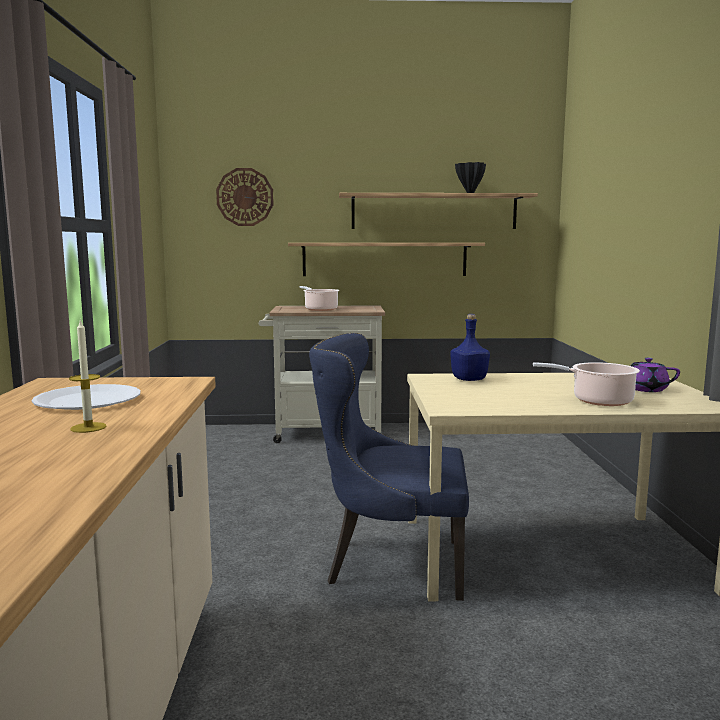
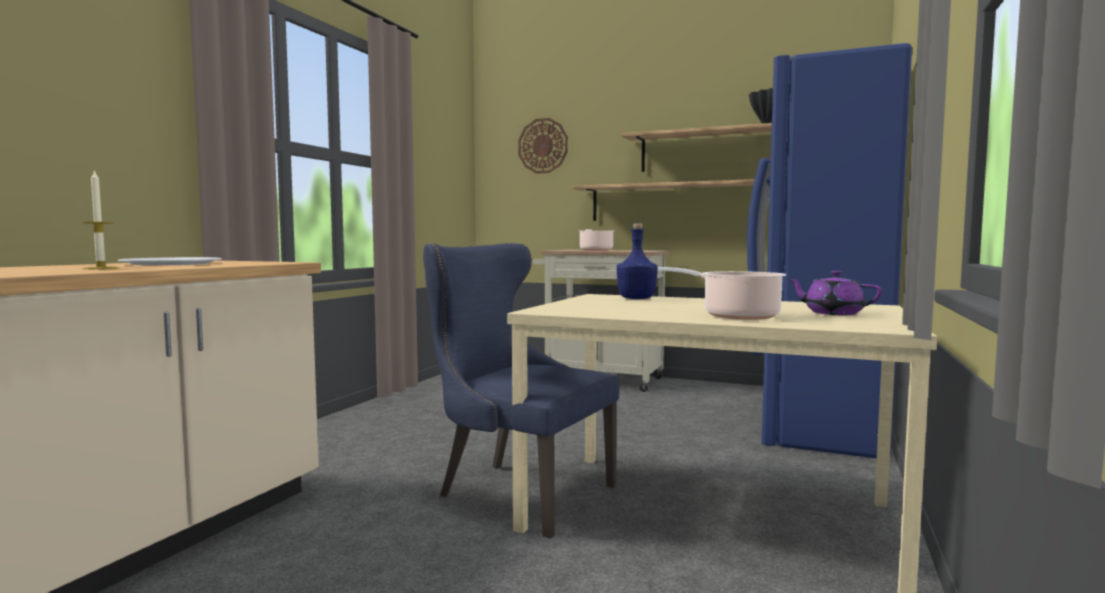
camera: 25 degrees right, 5 degrees down
none -> blue fridge [747,43,912,458]

